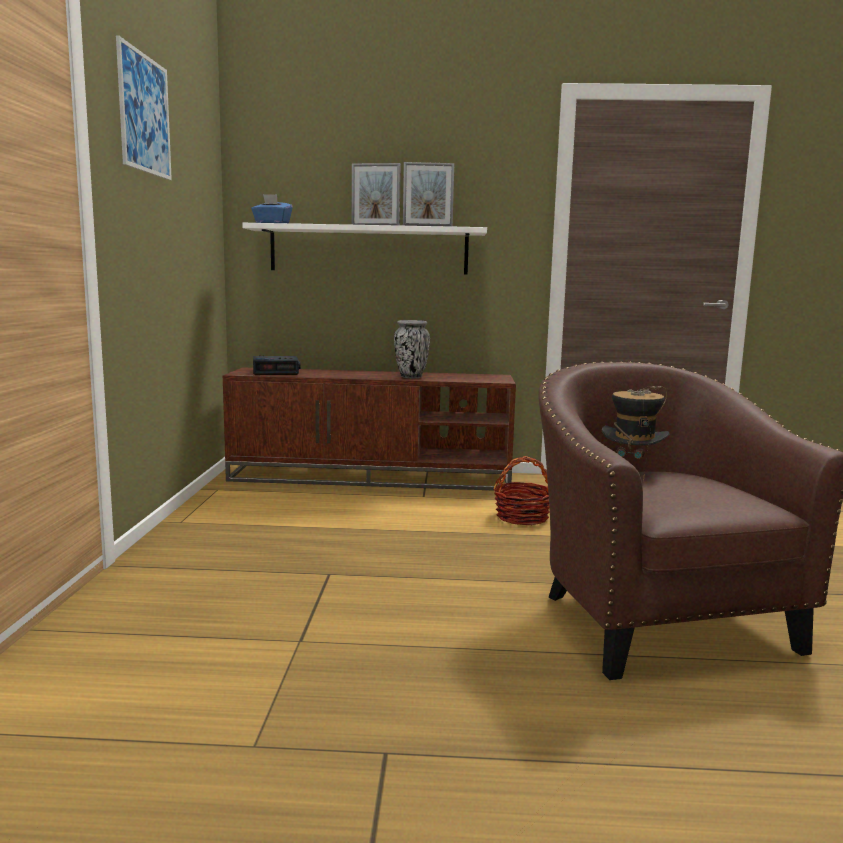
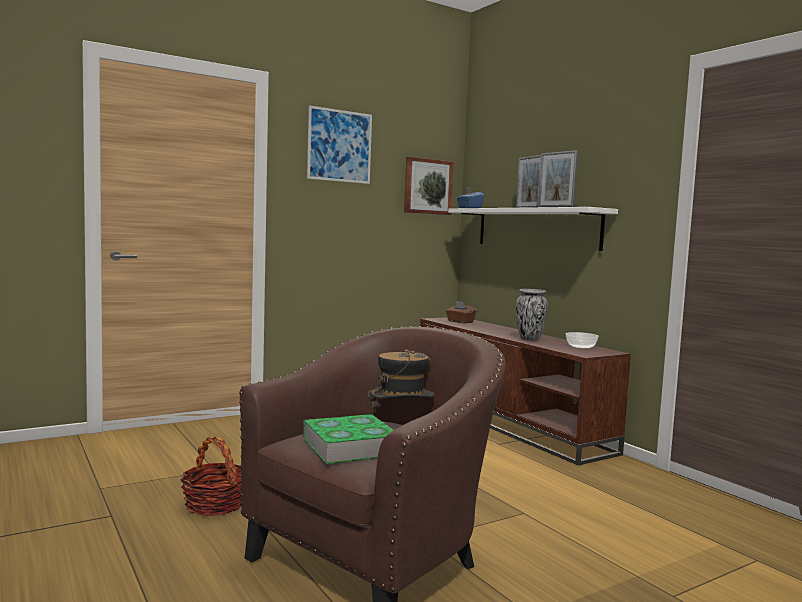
camera: 55 degrees right, 5 degrees down
alarm clock [253,355,301,375] -> brown tissue box [446,300,477,323]
basket [493,456,550,525] -> basket moved to [180,437,241,516]
none -> book [303,414,394,464]
none -> picture [404,157,454,215]
none -> bowl [566,332,599,349]

